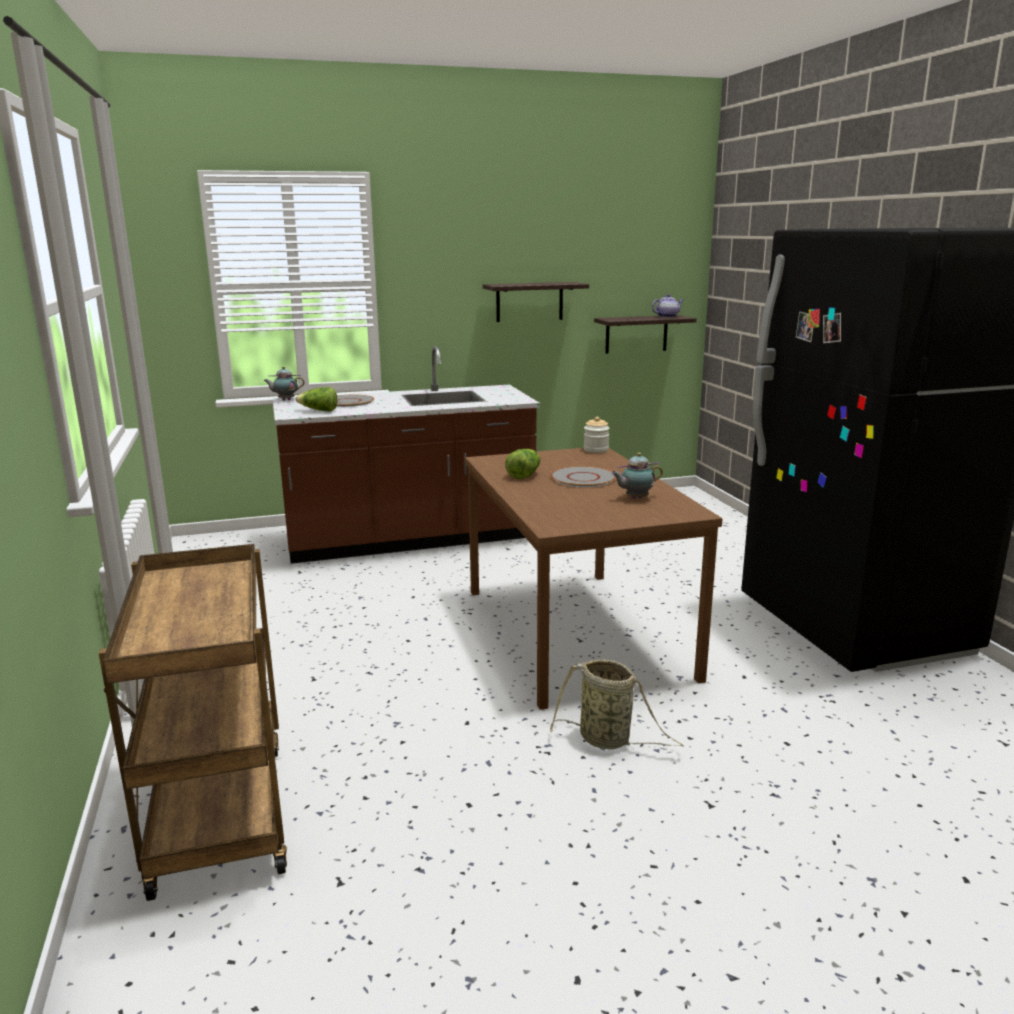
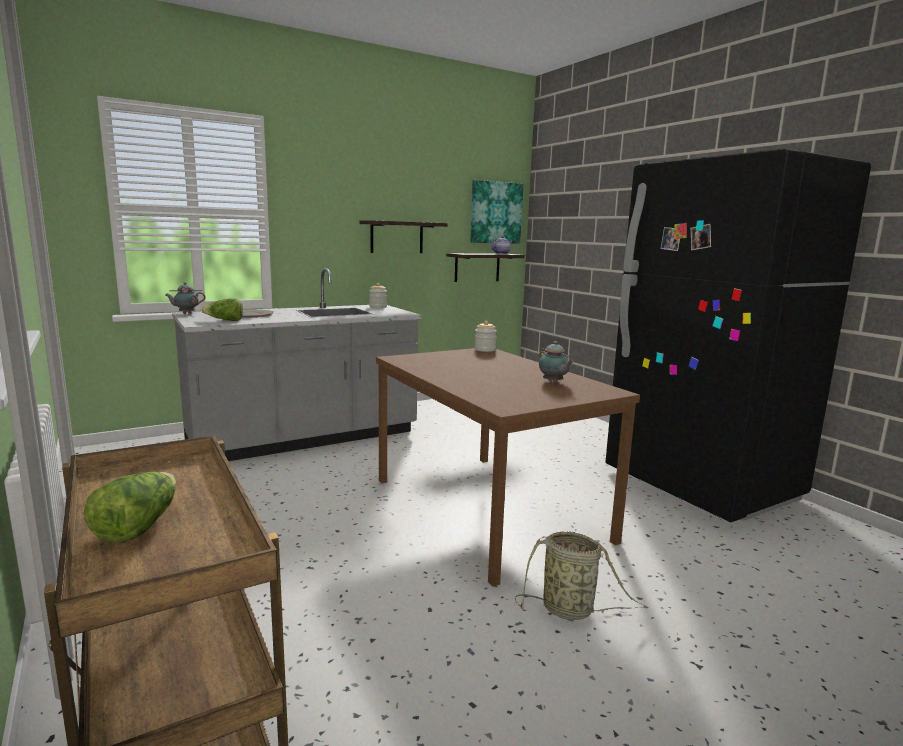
camera: 15 degrees left, 5 degrees down
brown counter [273,346,540,564] -> grey counter [172,268,422,461]
lettuce [505,449,540,479] -> lettuce moved to [84,472,176,543]
grey plate [551,466,616,487] -> none
teapot [611,453,663,499] -> teapot turned 90 degrees counterclockwise [538,341,574,383]
none -> jar [369,283,387,308]
none -> picture [470,180,523,244]

